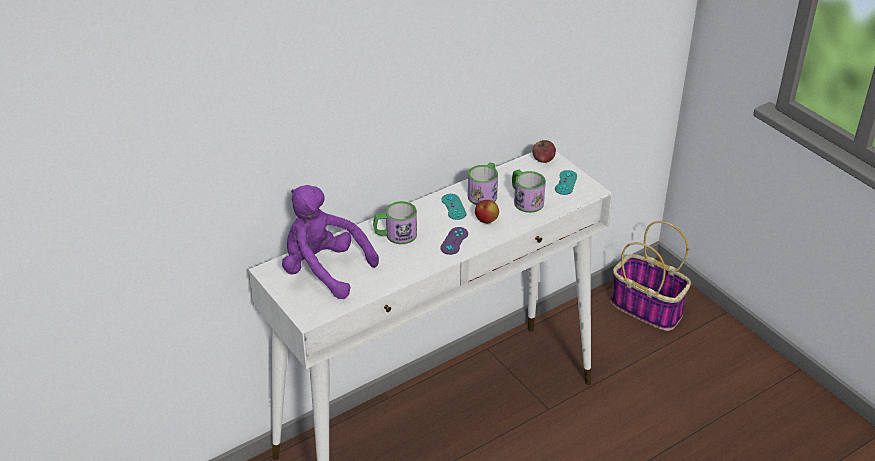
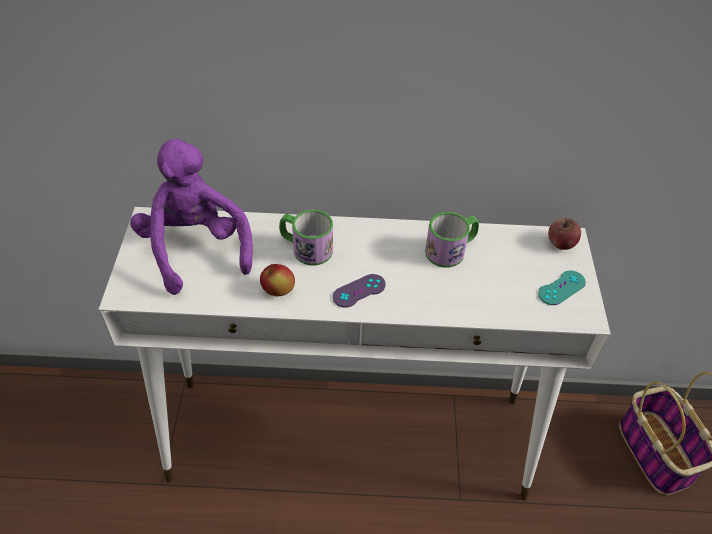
camera: 35 degrees right, 10 degrees up
turquoise game controller [442,194,467,220] -> none
apple [475,200,499,223] -> apple moved to [260,264,295,296]
mug [512,169,546,213] -> none

